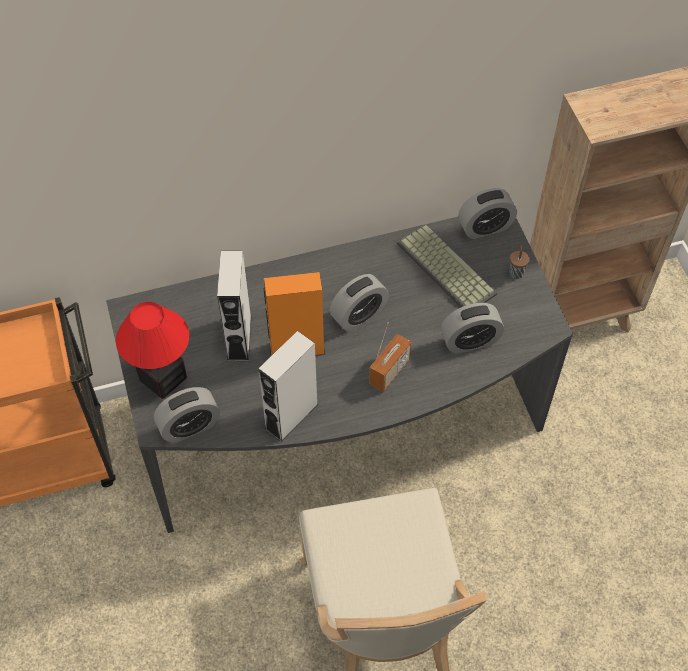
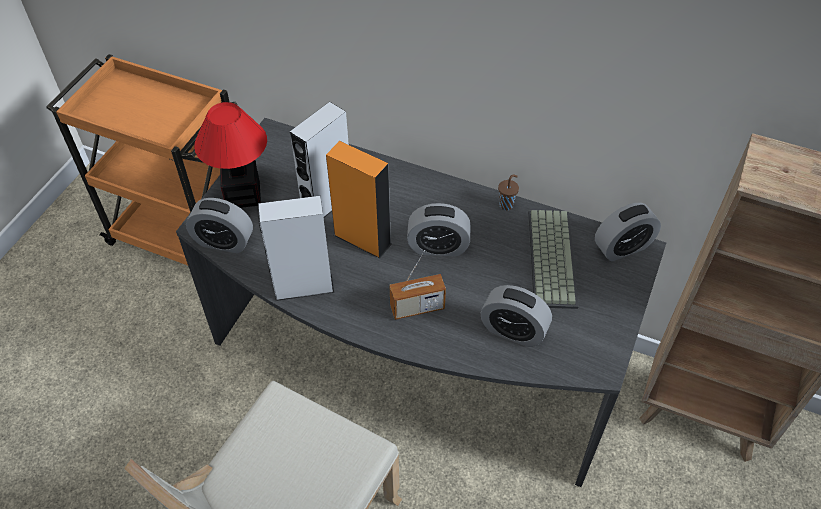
camera: 40 degrees right, 5 degrees down
alarm clock [458,188,517,239] -> alarm clock turned 45 degrees counterclockwise [595,203,661,261]
brown cup [510,245,530,279] -> brown cup moved to [498,174,519,210]

